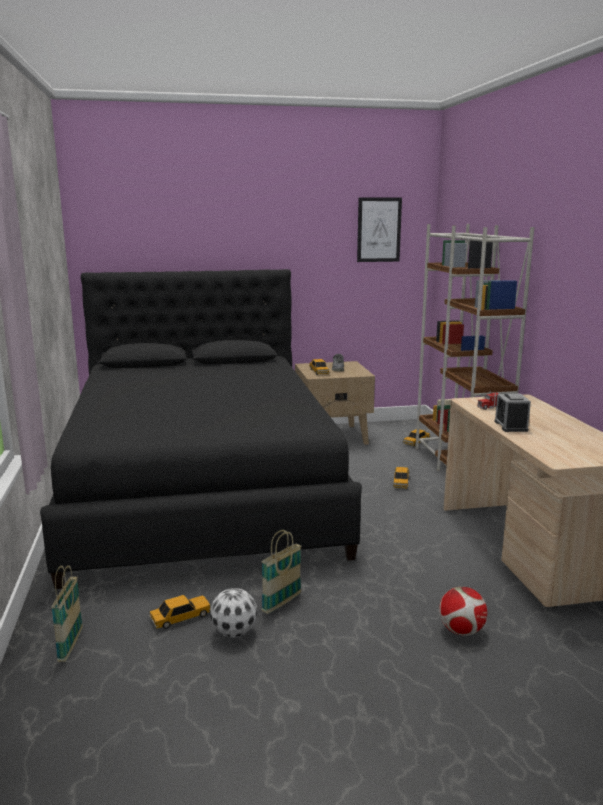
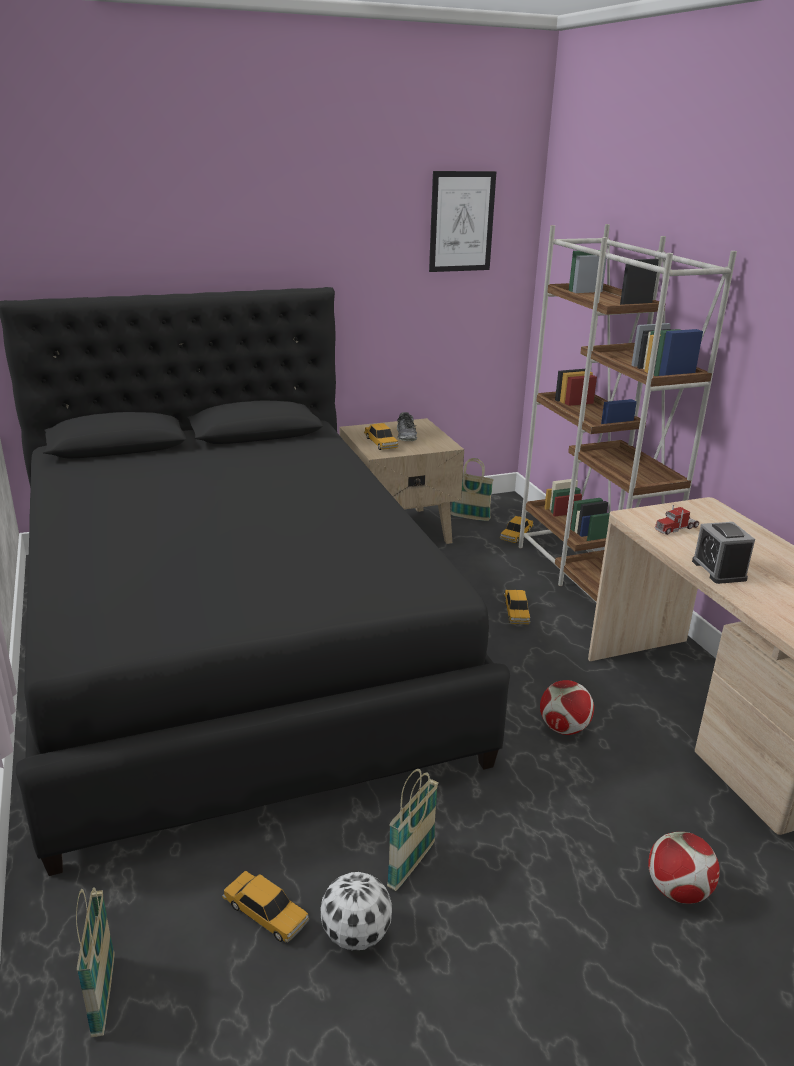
camera: 10 degrees left, 10 degrees up
toy car [149,595,210,629] -> toy car turned 75 degrees clockwise [222,871,309,943]
none -> basket [451,458,494,521]
none -> football [540,680,594,735]

